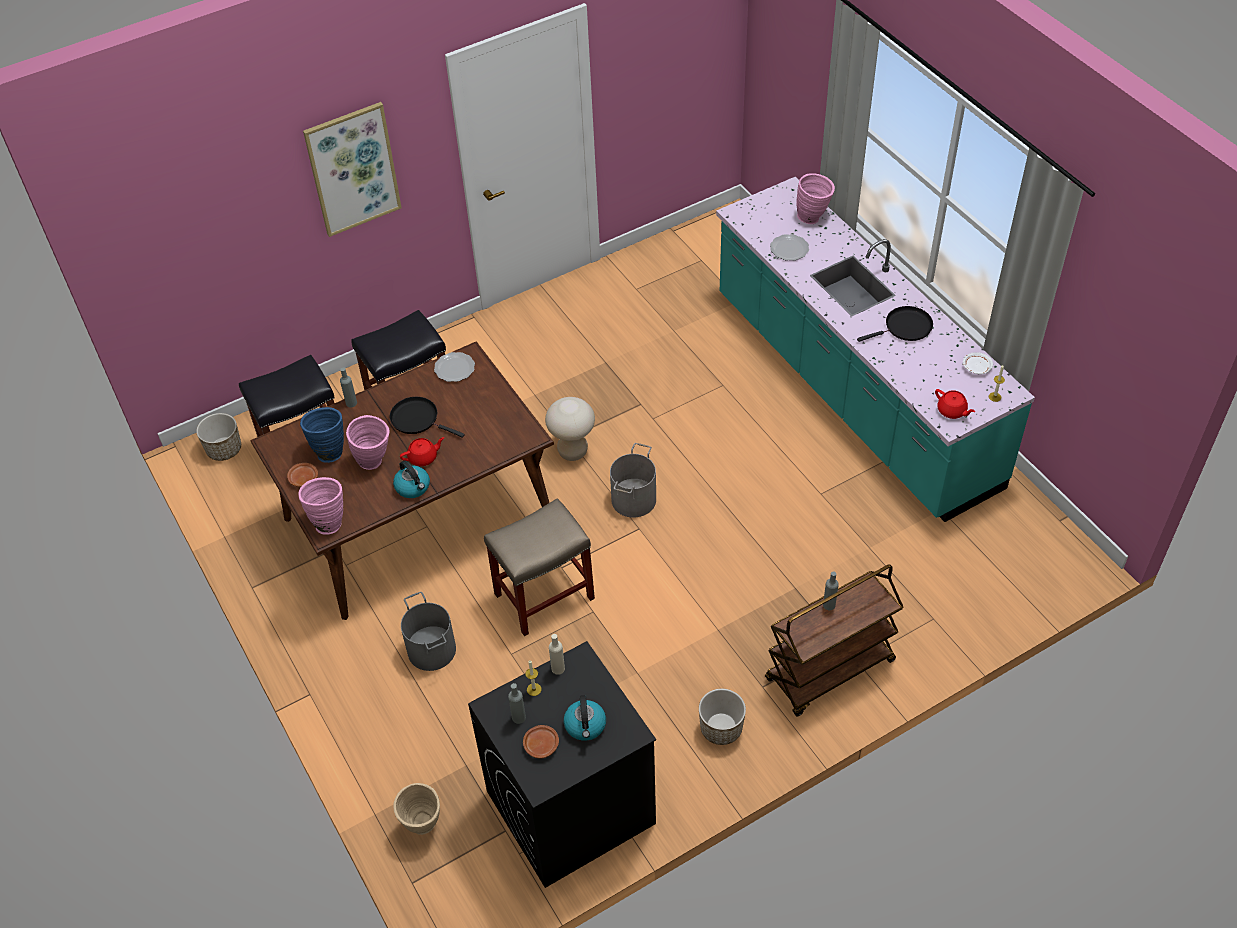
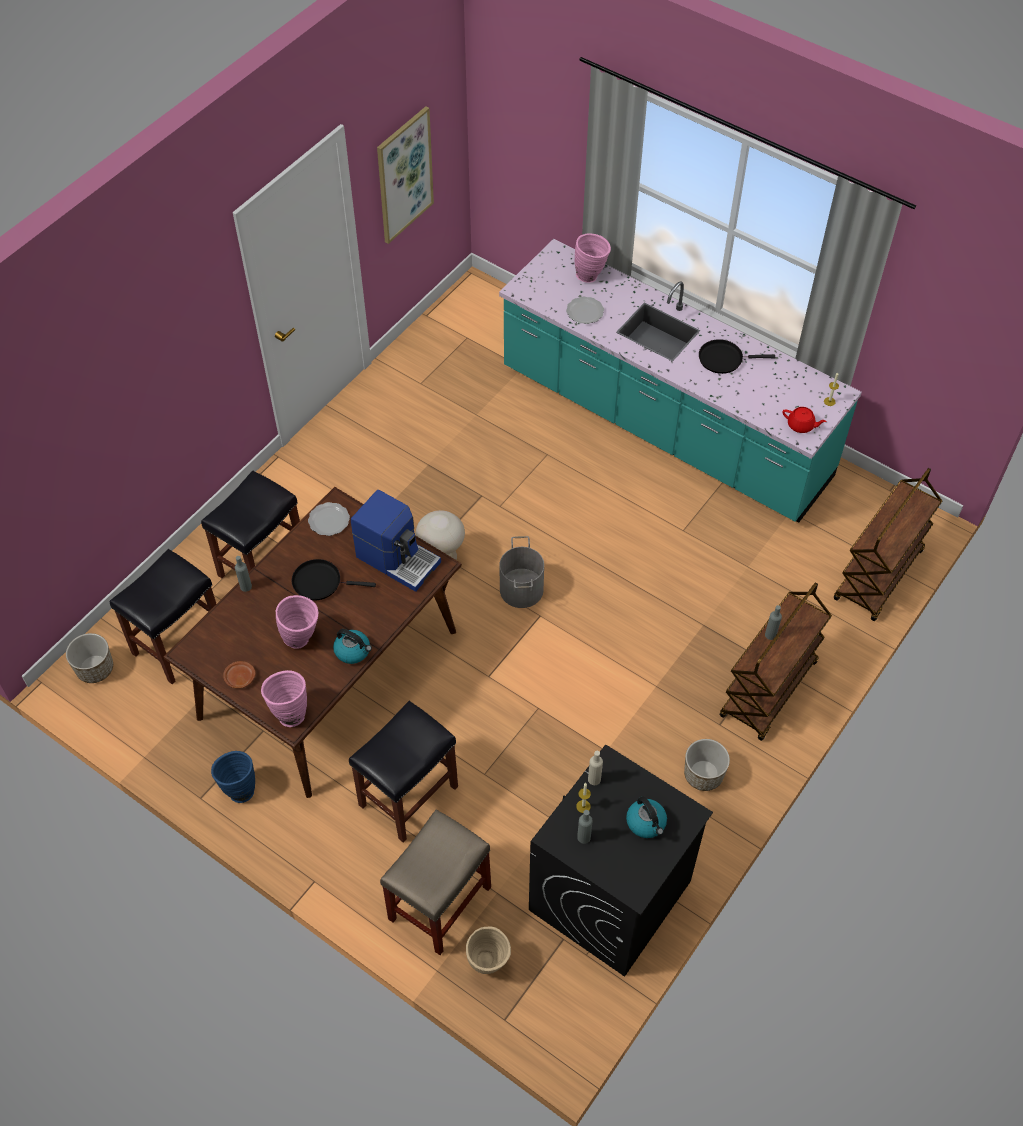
camera: 25 degrees left, 5 degrees up
blue vase [300,407,344,463] -> blue vase moved to [211,751,255,803]
picture [303,102,402,237] -> picture moved to [377,106,434,244]
red teapot [400,437,444,466] -> none
grey bucket [401,592,456,671] -> black stool [349,701,458,842]
beige stool [484,498,595,636] -> beige stool moved to [380,809,491,955]
brown plate [523,725,559,758] -> none
black frying pan [857,306,933,342] -> black frying pan turned 135 degrees counterclockwise [699,339,775,374]
white plate [963,352,993,374] -> none
none -> coffee machine [351,490,441,592]
none -> brown cart [834,468,942,621]

